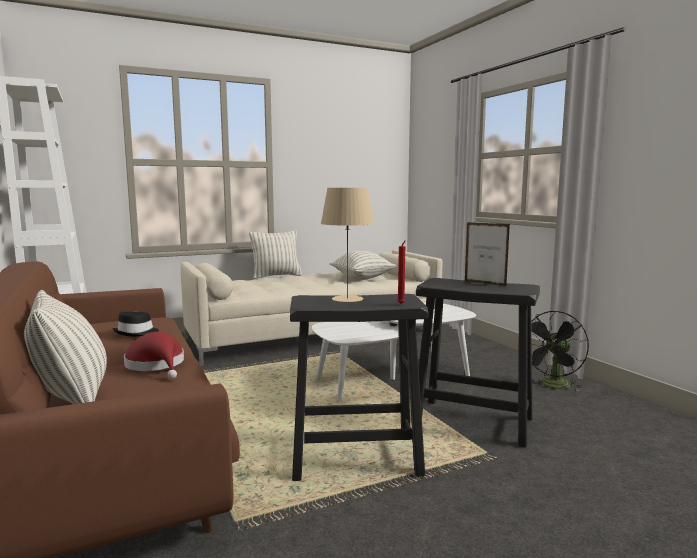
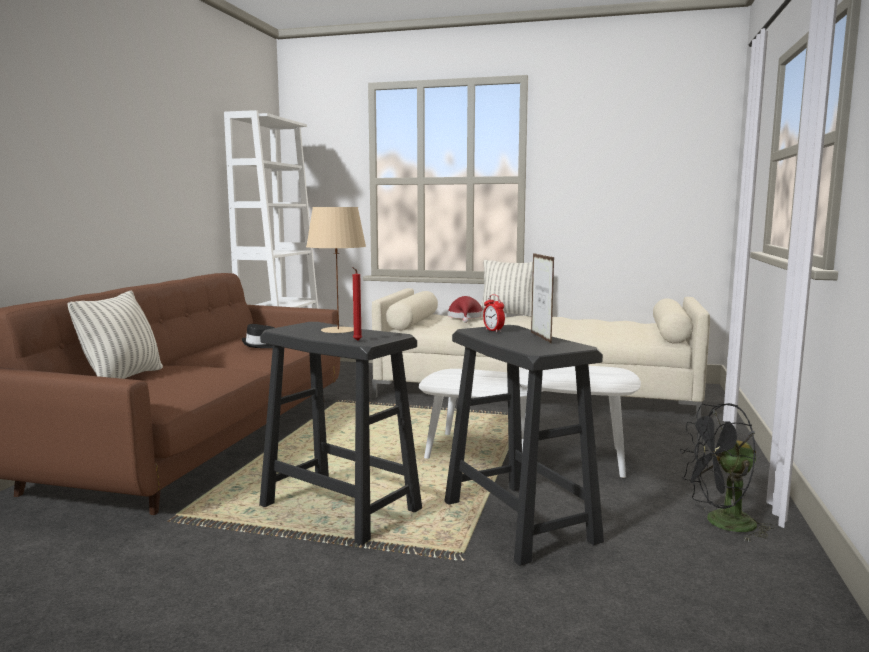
camera: 40 degrees right, 0 degrees up
red hat [124,332,184,379] -> red hat moved to [448,296,483,323]
pillow [329,251,396,280] -> none
none -> alarm clock [483,294,505,332]

